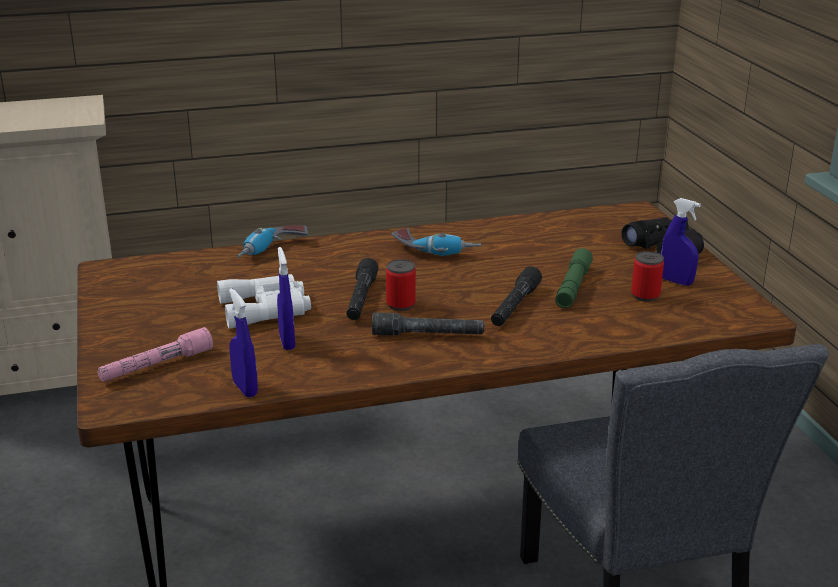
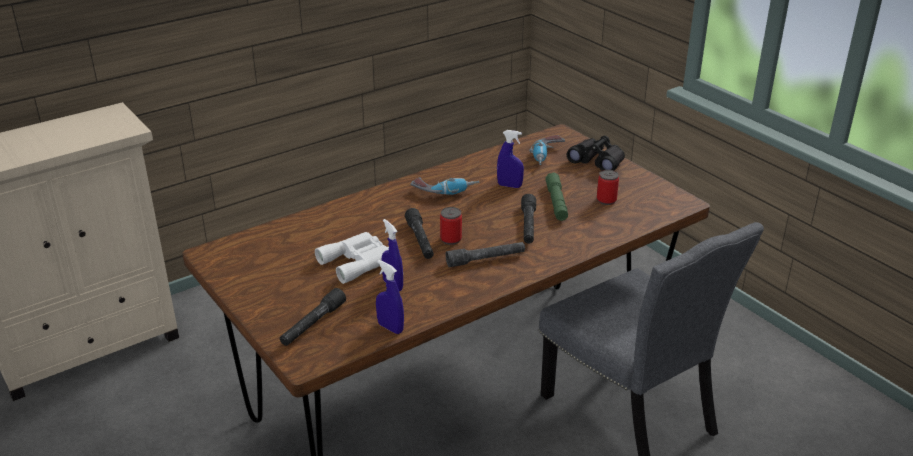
camera: 20 degrees left, 5 degrees up
pink flashlight [97,327,213,382] -> black flashlight [280,288,346,346]
power drill [237,225,308,258] -> power drill moved to [530,135,565,165]
blue spray bottle [661,198,701,286] -> blue spray bottle moved to [497,130,524,188]

